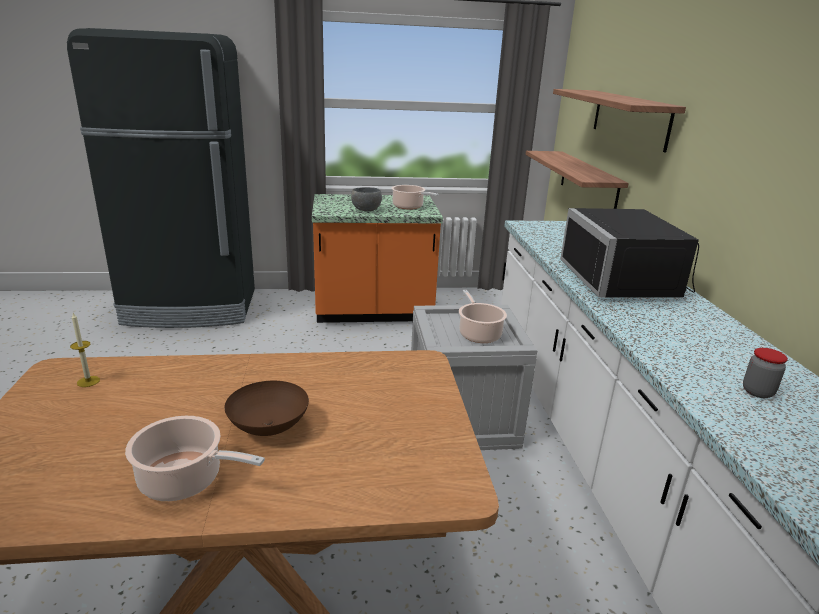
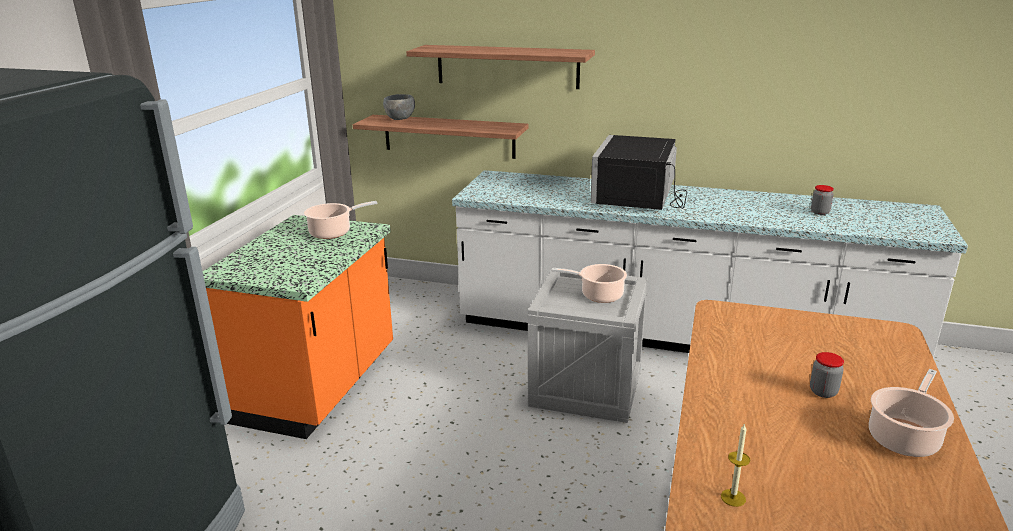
camera: 65 degrees left, 0 degrees up
brown bowl [224,381,309,436] -> jar [810,352,844,398]
grey bowl [351,187,382,212] -> grey bowl moved to [383,94,415,120]
black microwave [560,208,699,298] -> black microwave turned 90 degrees clockwise [590,135,687,210]

